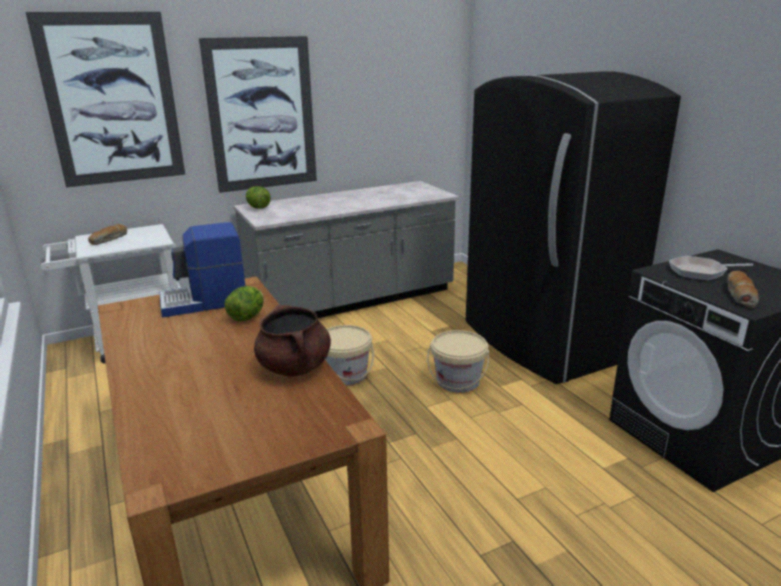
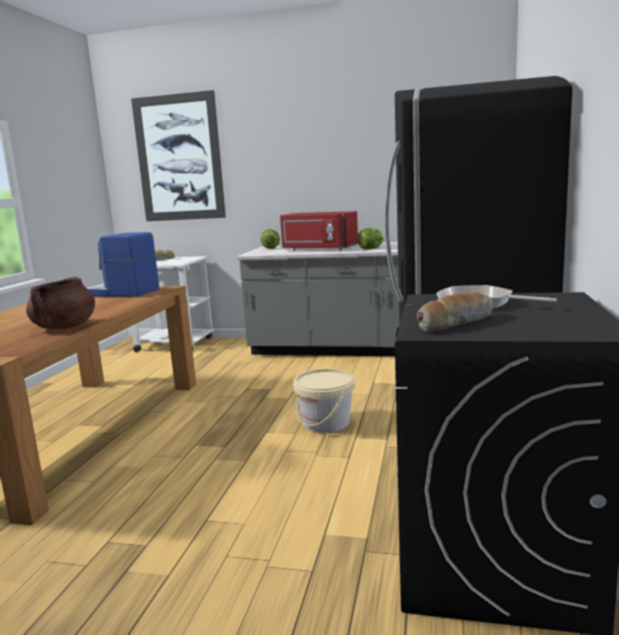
camera: 40 degrees right, 10 degrees down
picture [199,36,317,193] -> none
lettuce [224,286,264,321] -> lettuce moved to [357,228,385,249]
beige bucket [325,325,374,385] -> none
none -> red microwave [280,211,358,251]

